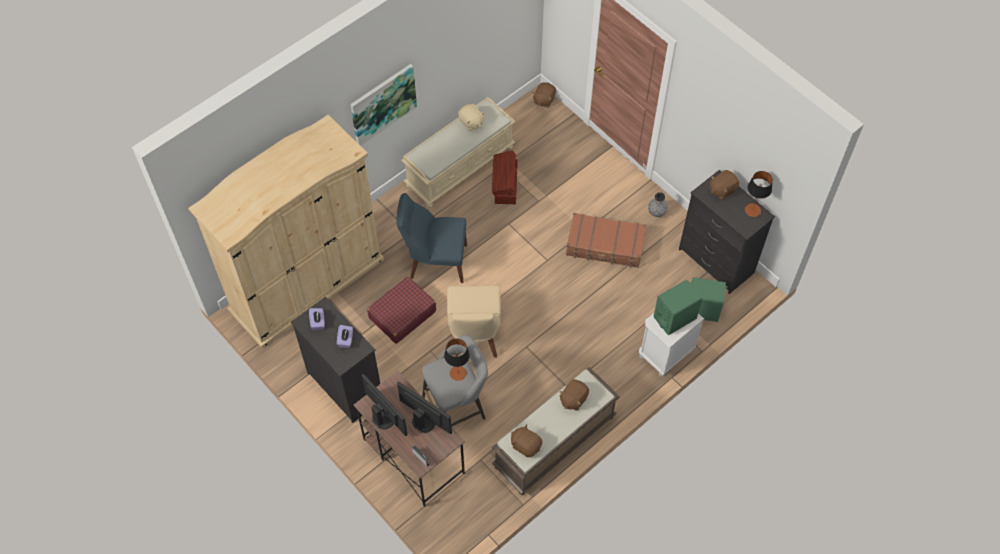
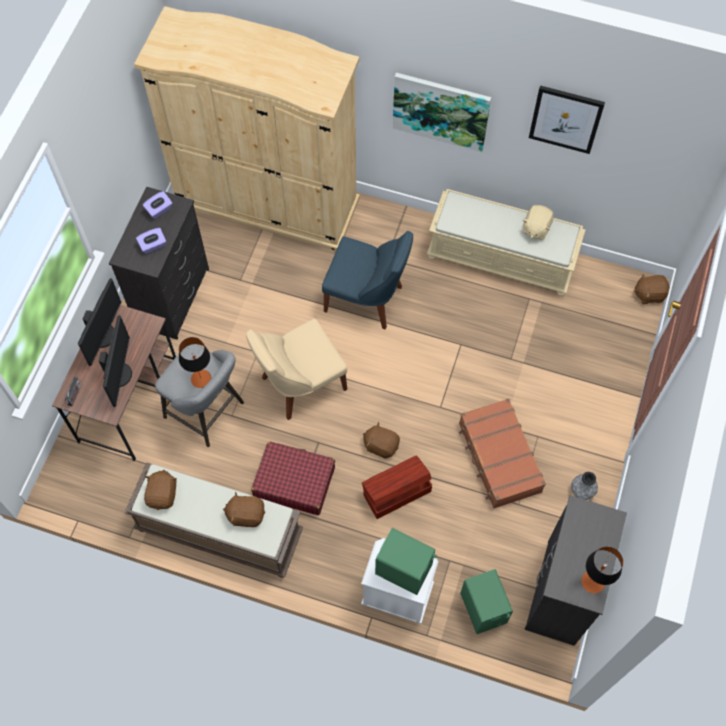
camera: 60 degrees right, 5 degrees up
red suitcase [367,276,436,344] -> red suitcase moved to [251,441,335,515]
blue chair [397,193,467,283] -> blue chair turned 135 degrees clockwise [322,231,413,329]
brown storage box [492,150,518,204] -> brown storage box moved to [362,455,432,519]
brown plush toy [710,170,740,200] -> brown plush toy moved to [363,422,400,459]
none -> picture [529,86,605,154]

